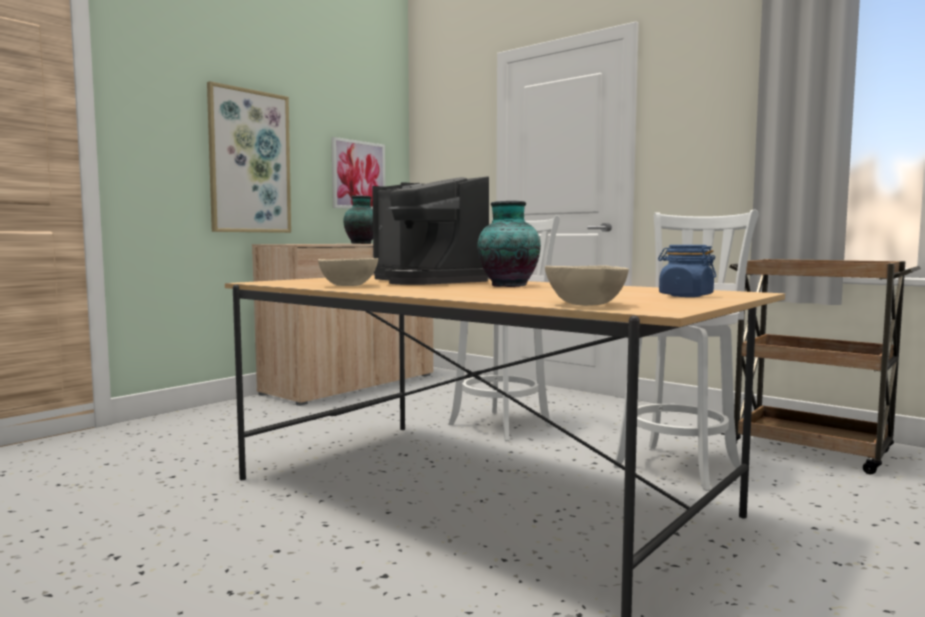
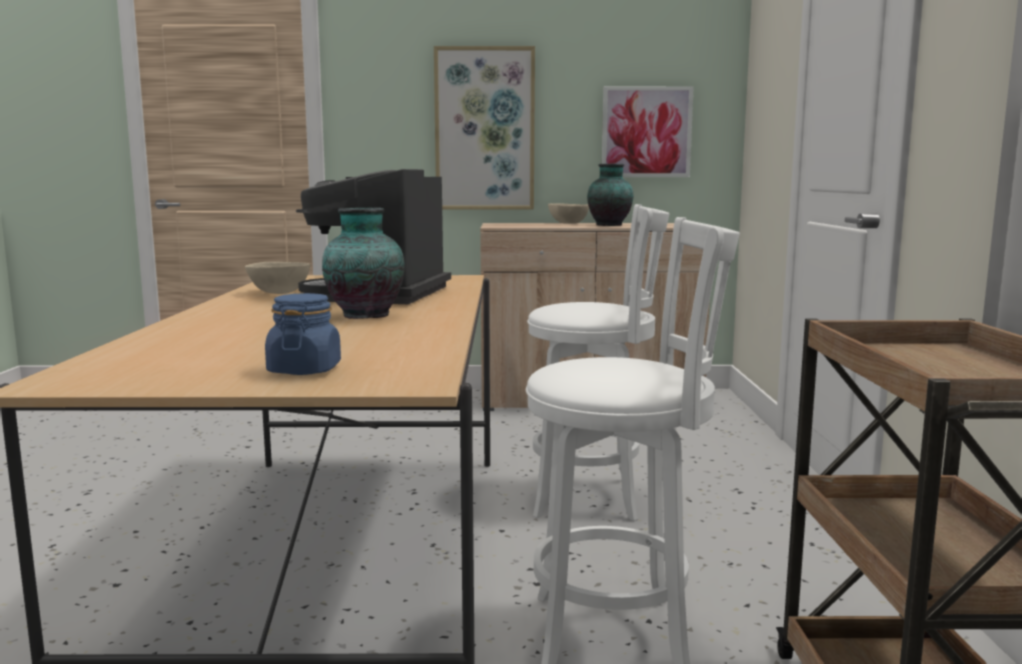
camera: 50 degrees right, 5 degrees up
beige bowl [545,266,629,306] -> beige bowl moved to [548,203,589,224]

